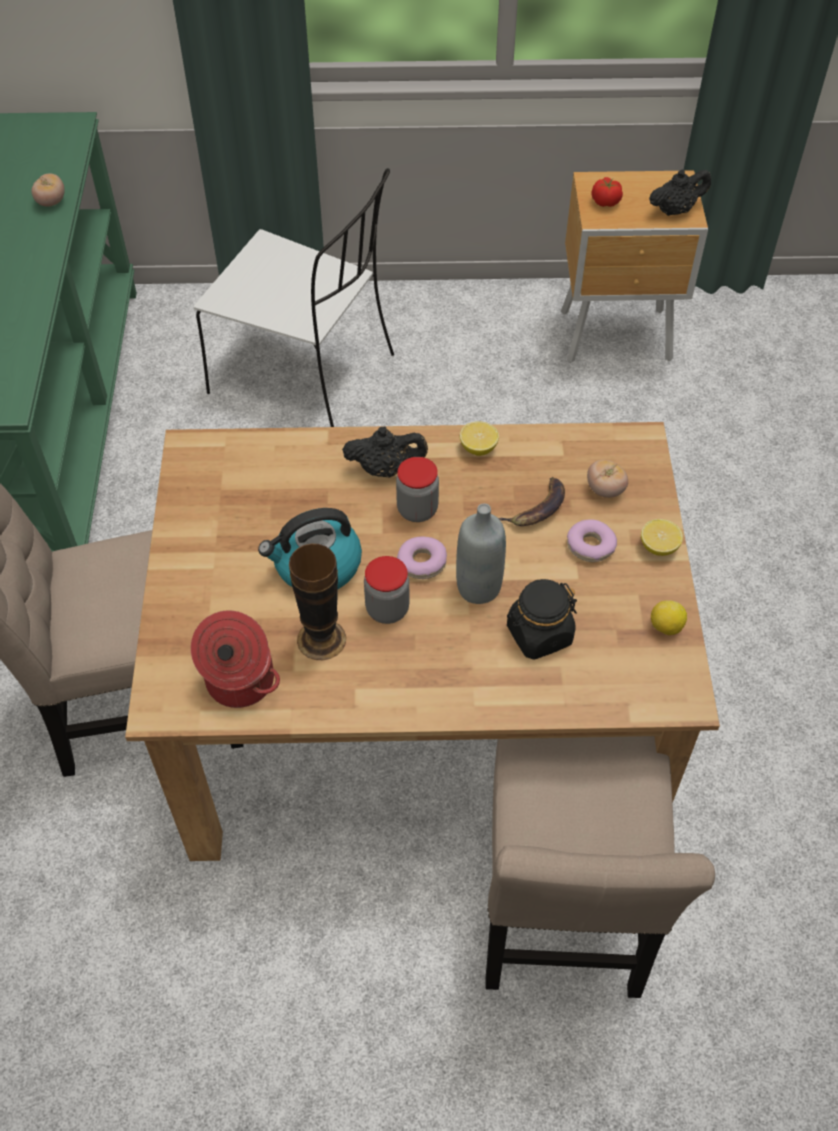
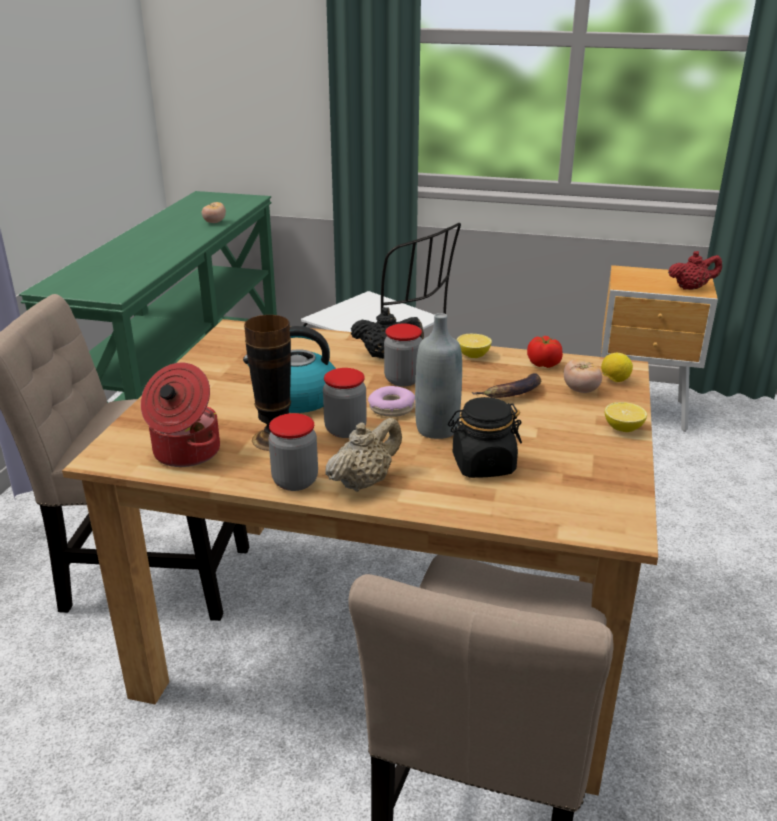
camera: 15 degrees right, 25 degrees down
donut [567,519,617,562] -> none
tomato [592,177,623,207] -> tomato moved to [527,336,563,368]
black teapot [649,170,711,216] -> red teapot [668,251,722,290]
lemon [651,600,687,635] -> lemon moved to [601,353,633,382]
none -> jar [268,413,318,491]
none -> beige teapot [325,417,402,492]

